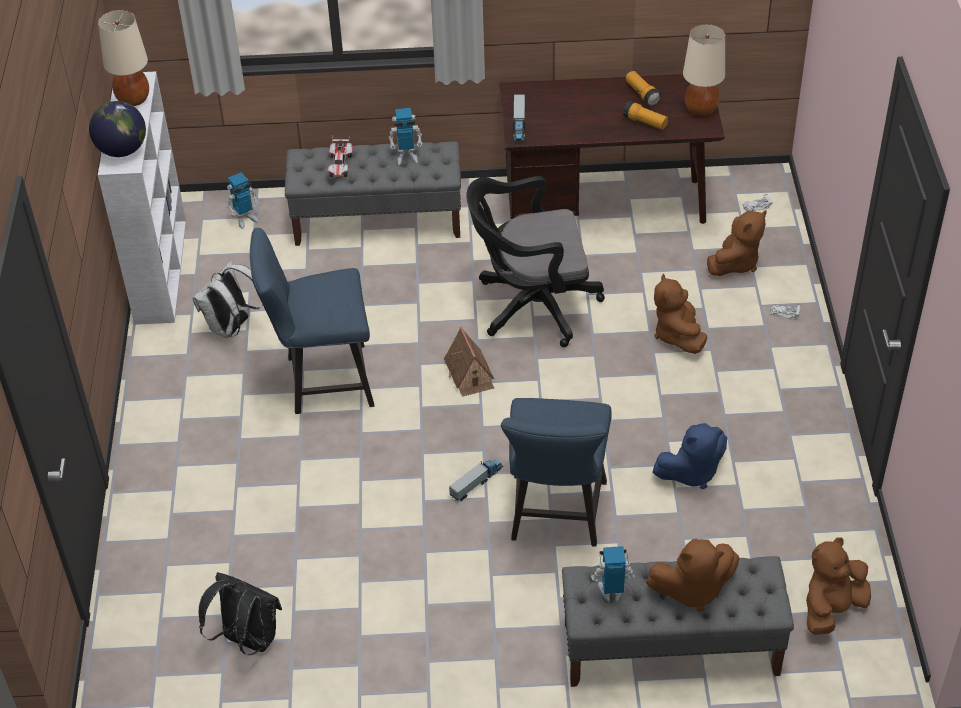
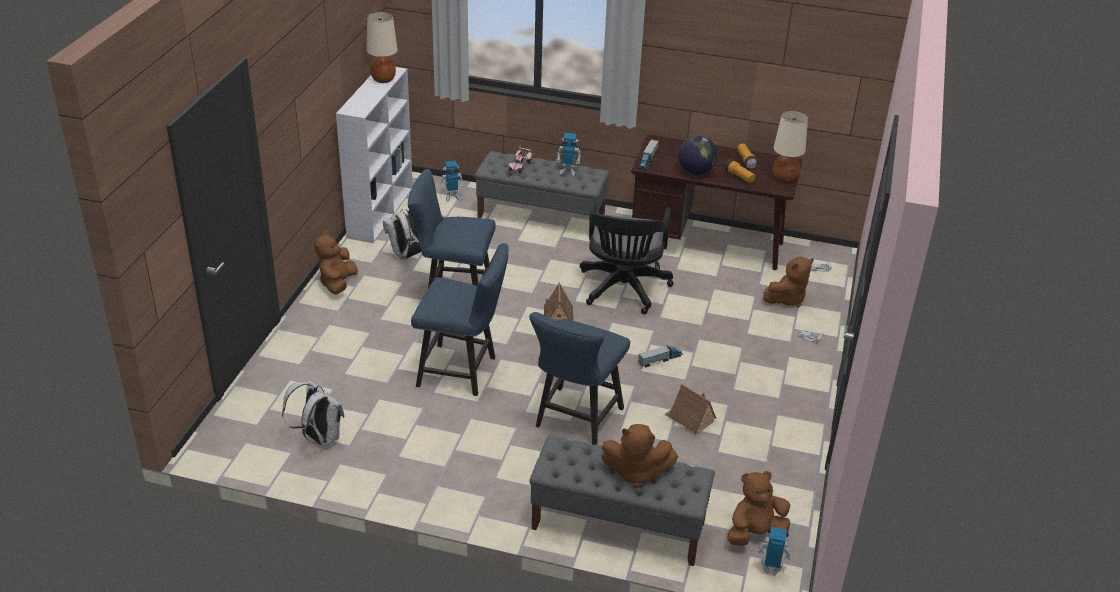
camera: 15 degrees right, 10 degrees down
globe [89,101,146,157] -> globe moved to [679,136,718,175]
black backpack [199,572,282,655] -> white backpack [282,379,344,447]
toy truck [449,460,503,501] -> toy truck moved to [638,345,683,368]
black office chair [466,176,605,347] -> black office chair turned 90 degrees counterclockwise [580,199,673,314]
toy robot [591,546,635,602] -> toy robot moved to [757,527,791,576]
blue plush toy [652,423,727,489] -> toy house [664,384,716,435]
brown plush toy [654,273,707,354] -> brown plush toy moved to [314,231,358,294]
none -> blue chair [411,243,509,396]

